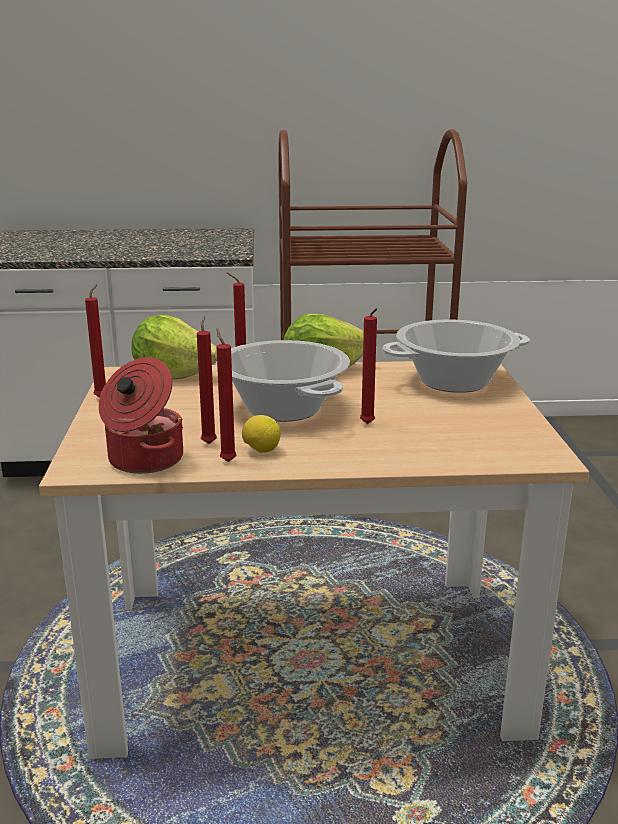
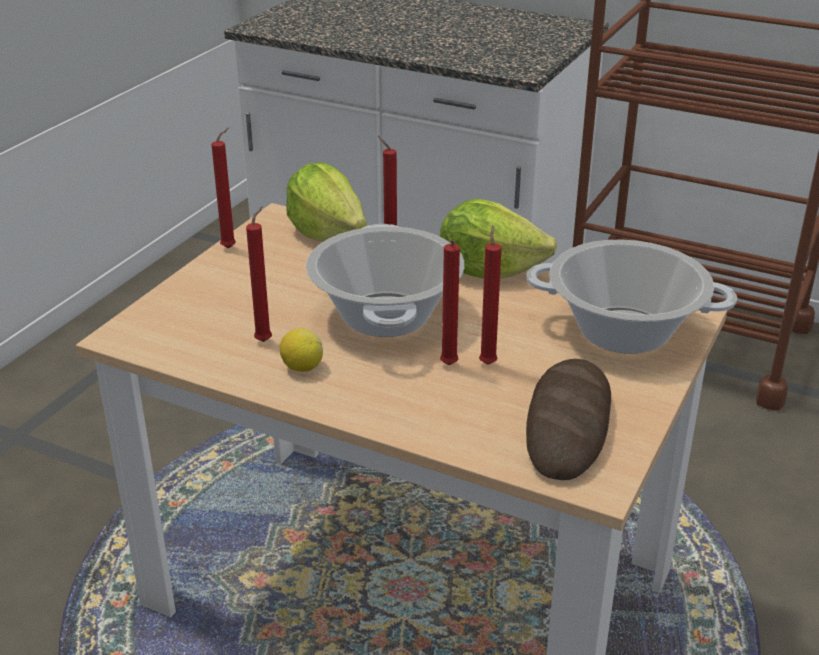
camera: 30 degrees right, 10 degrees up
cooking pot [99,357,183,474] -> none
red candle [216,329,237,462] -> red candle moved to [479,225,502,364]
none -> bread [526,359,611,480]

